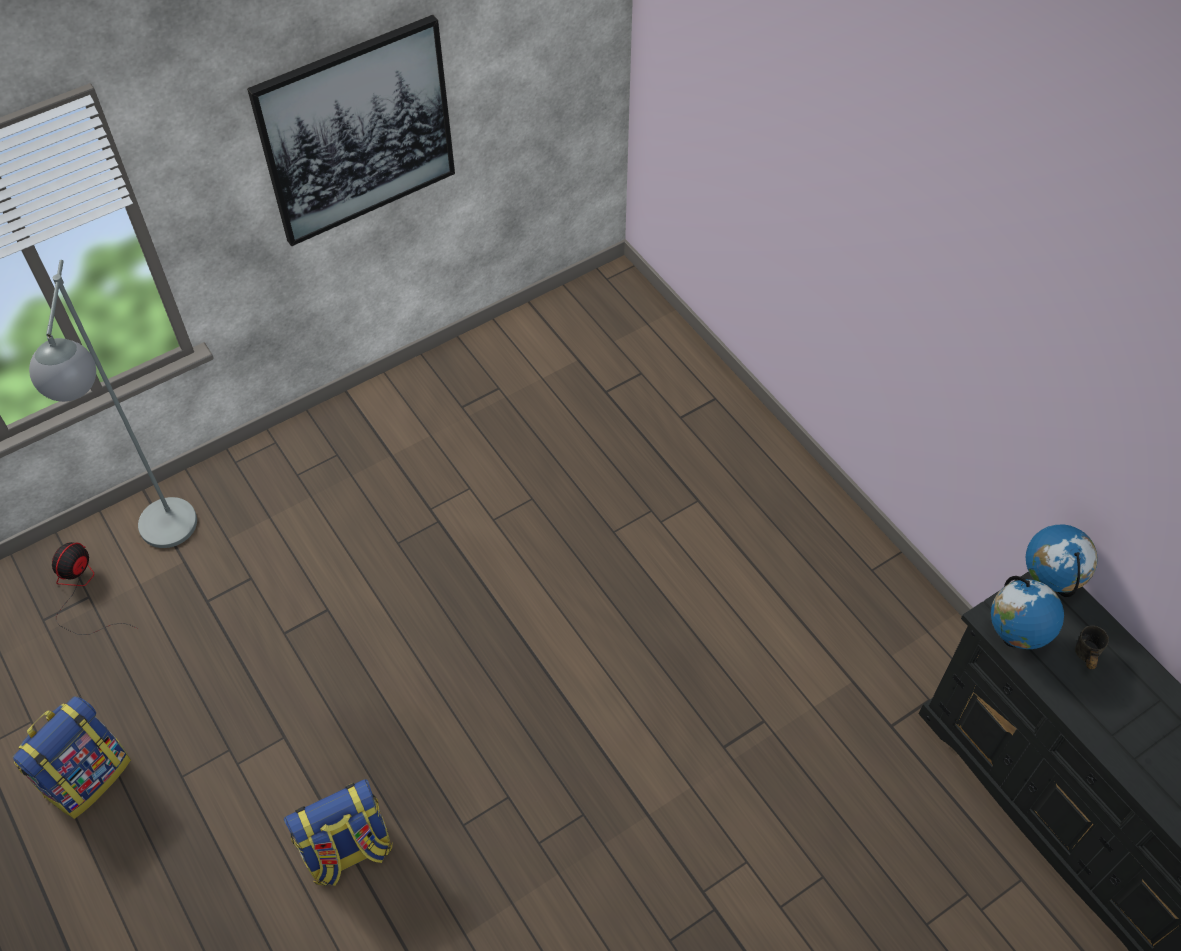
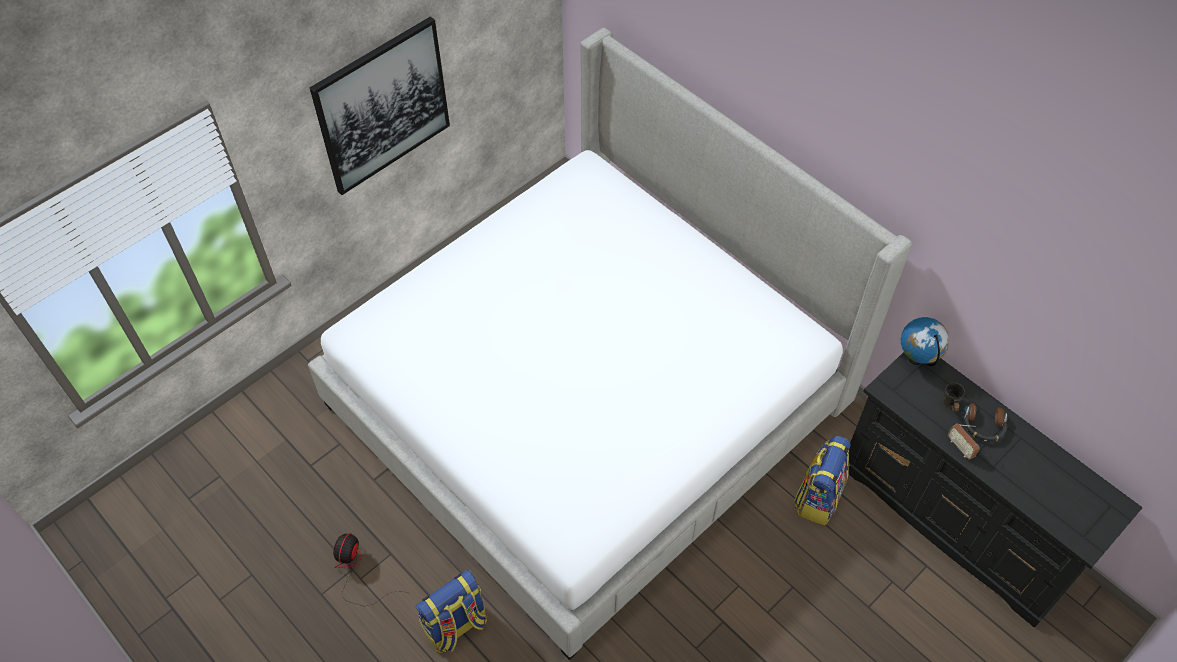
camera: 10 degrees left, 0 degrees up
backpack [13,696,131,819] -> backpack moved to [794,436,851,525]
grey floor lamp [29,260,197,548] -> none
fan [52,542,138,635] -> fan moved to [333,533,408,606]
globe [991,576,1064,649] -> none
none -> bed [308,28,912,660]
none -> radio [948,424,979,460]
none -> headphones [964,403,1008,442]

